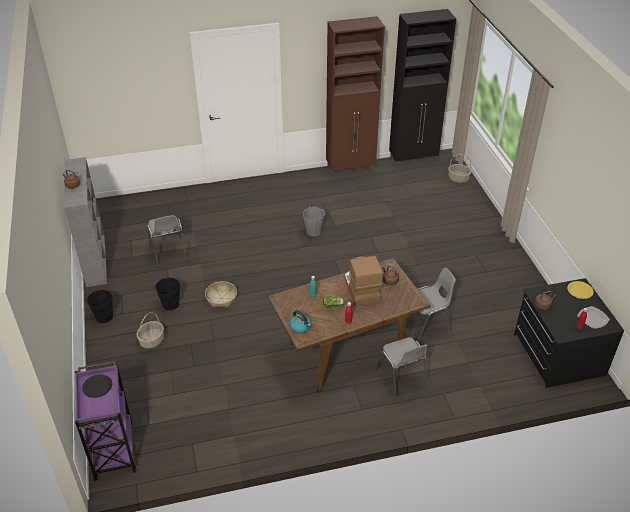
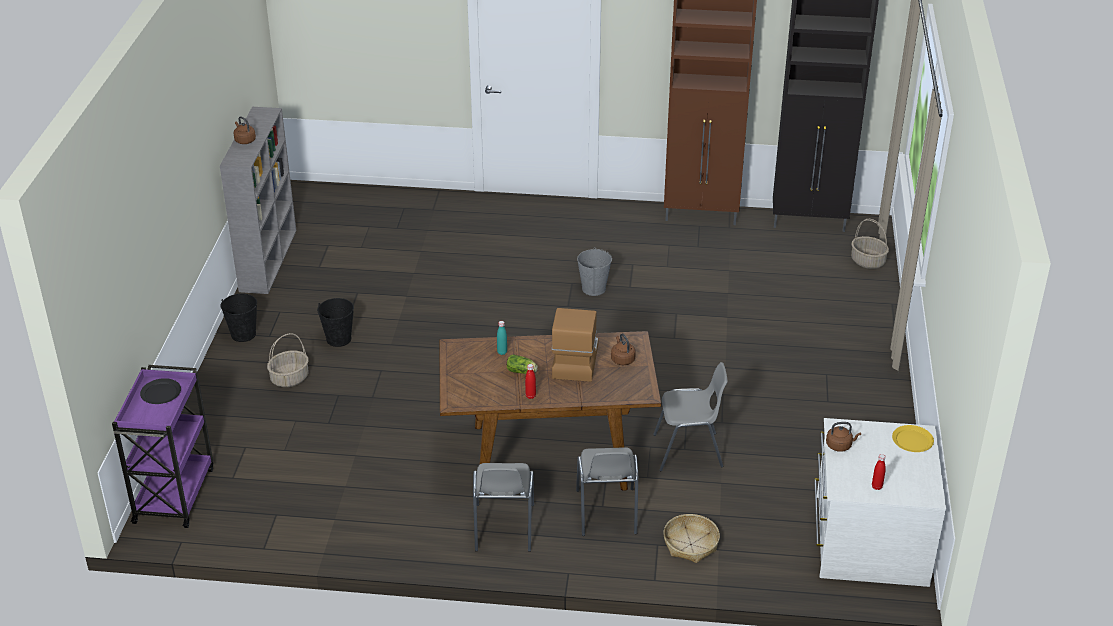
camera: 20 degrees right, 5 degrees down
grey chair [147,215,187,267] -> grey chair moved to [473,463,534,552]
basket [205,281,237,308] -> basket moved to [663,514,720,563]
kettle [289,310,311,334] -> none
black dresser [514,278,624,388] -> white dresser [814,418,946,587]
plate [577,306,610,329] -> none

